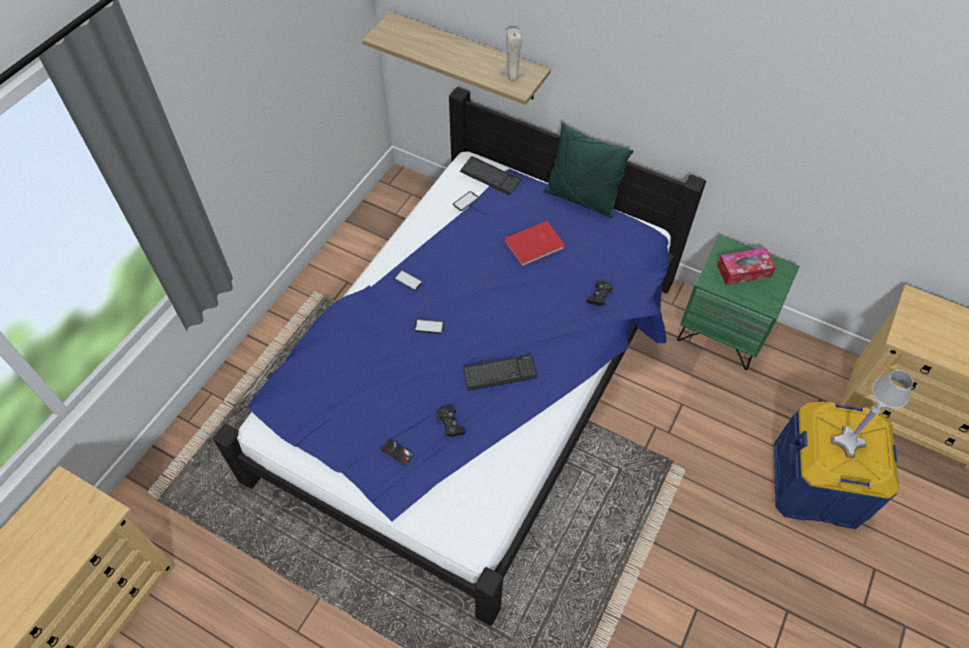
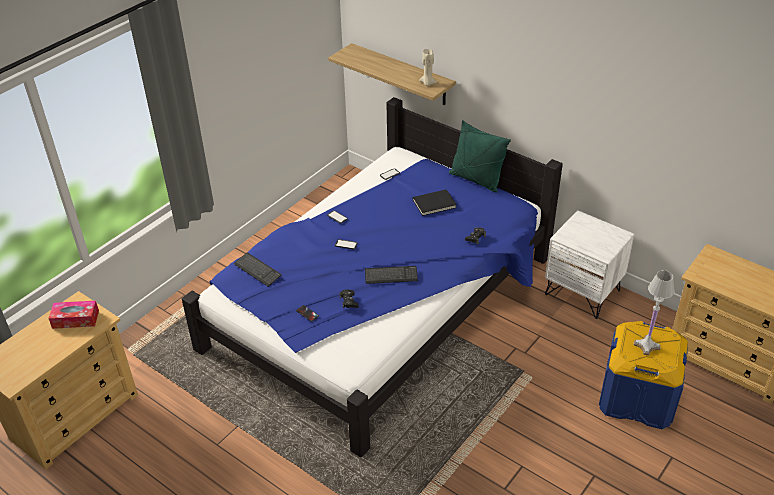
camera: 10 degrees right, 15 degrees down
keyboard [460,156,521,196] -> keyboard moved to [234,253,281,287]
red book [504,221,565,266] -> black book [413,189,457,216]
green nightstand [677,235,799,370] -> white nightstand [545,210,635,319]
tissue box [717,248,776,285] -> tissue box moved to [48,301,99,329]

